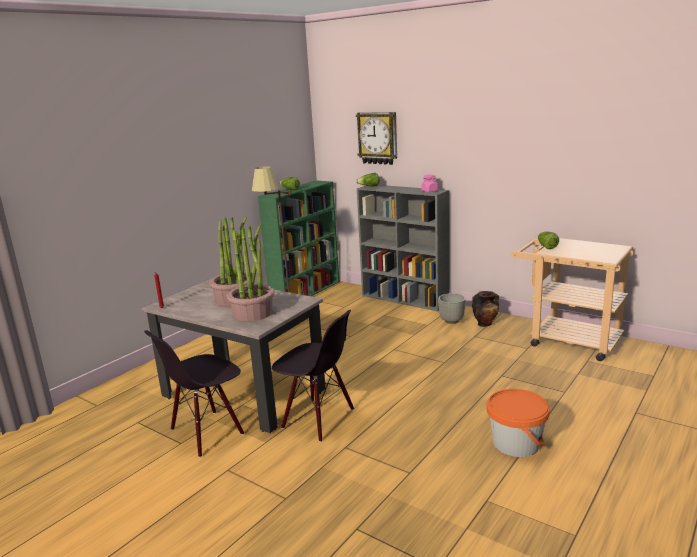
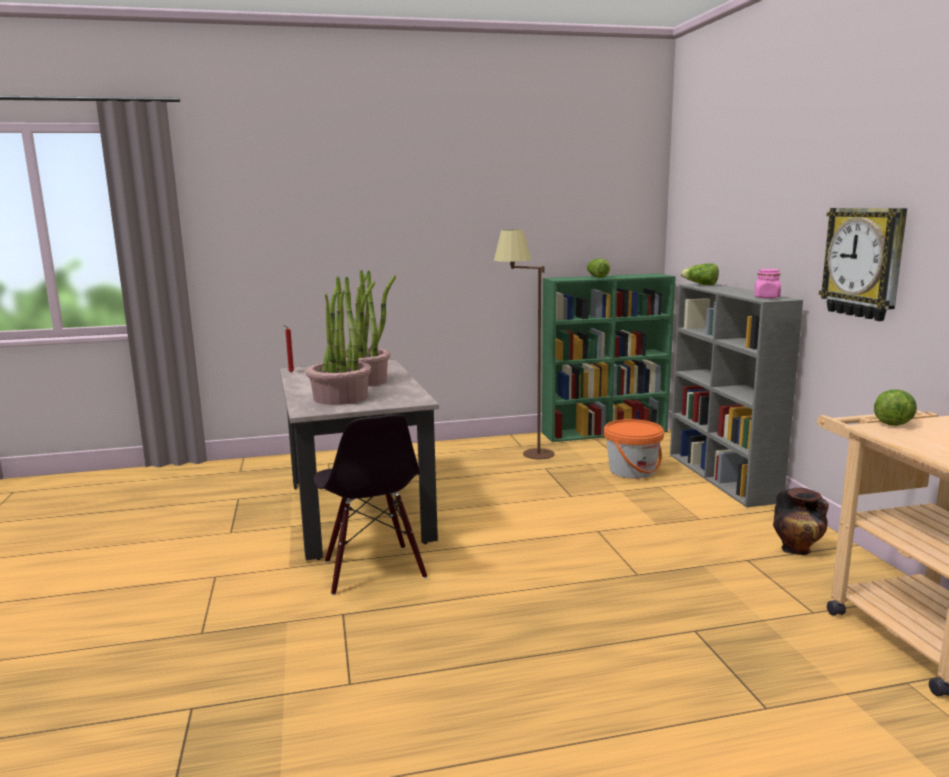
camera: 40 degrees right, 5 degrees down
black chair [144,330,244,458] -> none
wall clock [356,112,397,165] -> wall clock moved to [819,208,907,321]
grey planter [438,293,466,324] -> none
orange bucket [486,389,550,457] -> orange bucket moved to [604,419,664,479]

